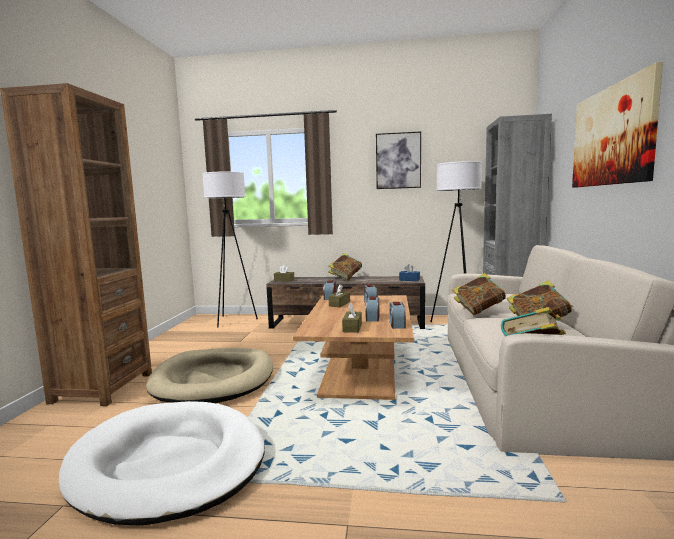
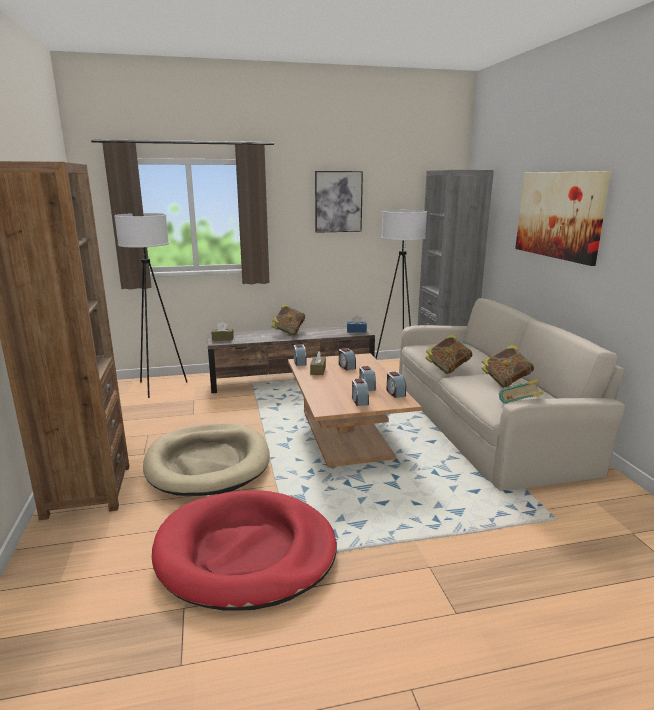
camera: 20 degrees left, 10 degrees up
white dog bed [59,401,265,525] -> red dog bed [152,490,337,611]
brown tissue box [342,303,362,333] -> alarm clock [352,379,369,406]

